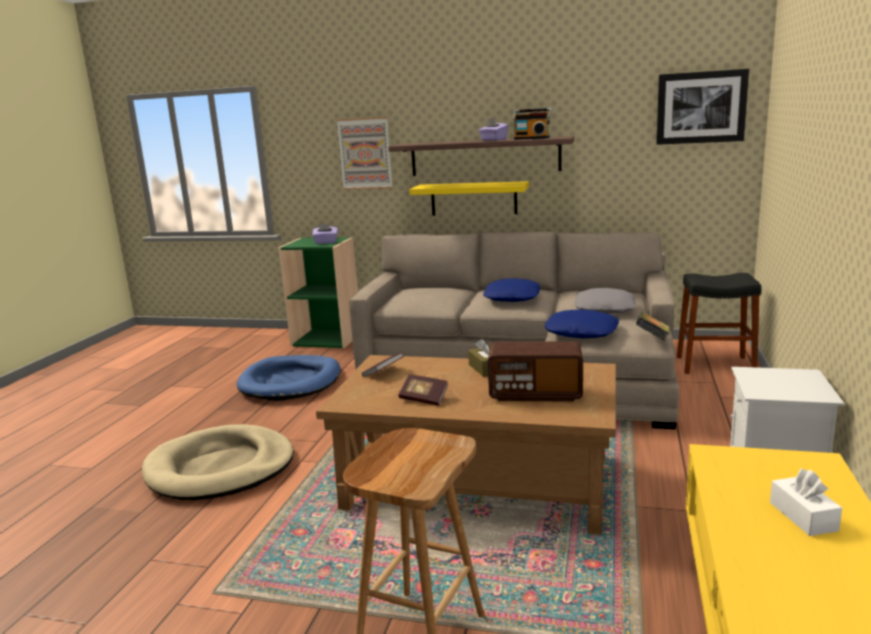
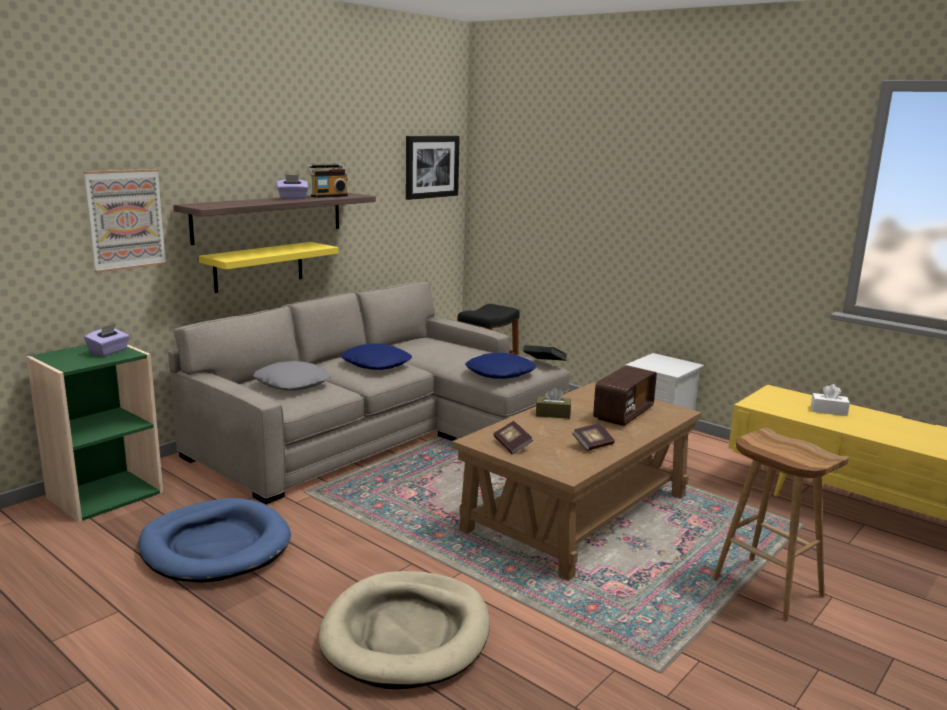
camera: 65 degrees left, 0 degrees up
grey pillow [575,288,636,314] -> grey pillow moved to [253,361,331,391]

